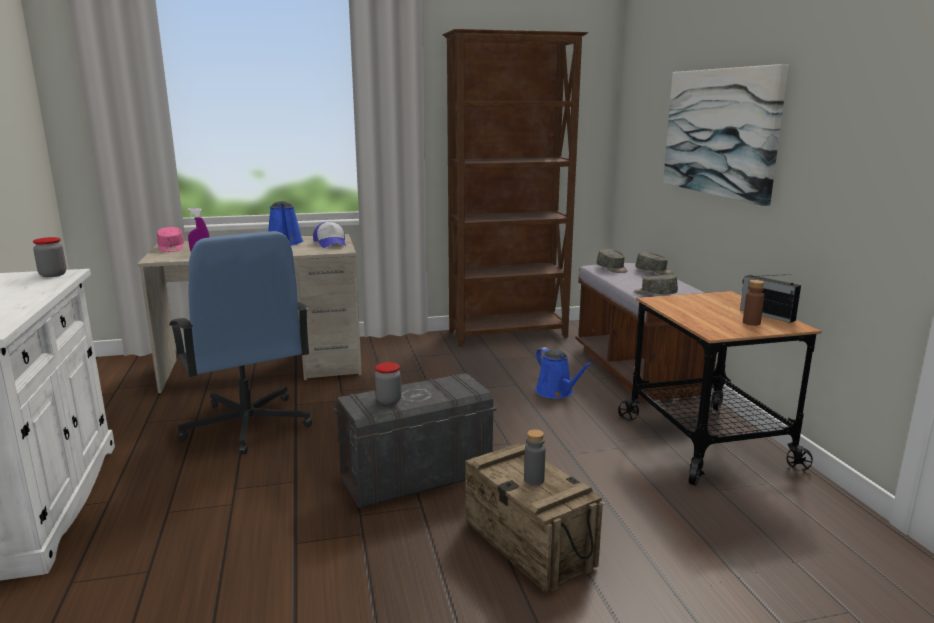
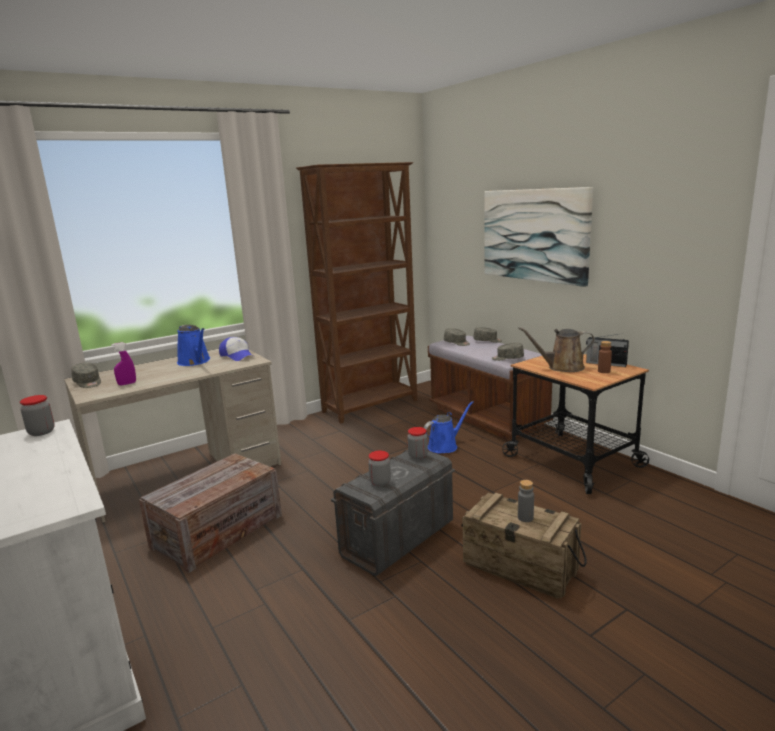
camera: 20 degrees left, 0 degrees up
pink cap [157,227,184,252] -> grey cap [71,362,101,388]
blue office chair [169,231,312,454] -> crate [139,453,282,573]
blue watering can [536,347,592,399] -> blue watering can turned 75 degrees counterclockwise [424,401,473,454]
none -> jar [407,427,428,460]
none -> brown watering can [518,327,595,372]

